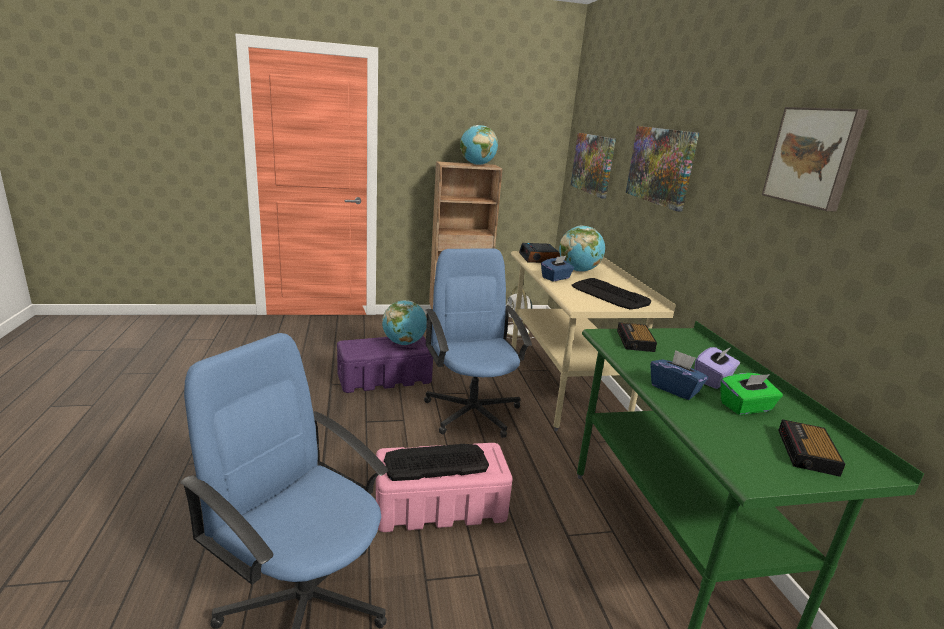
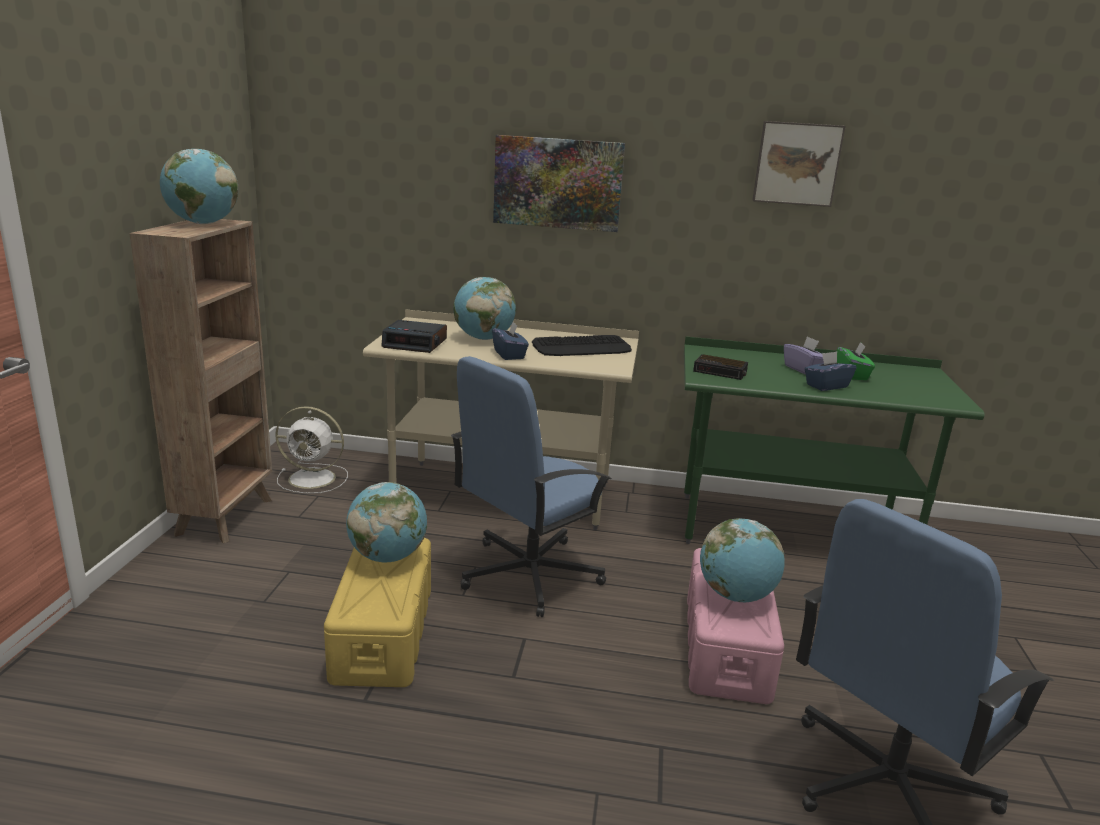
camera: 70 degrees left, 0 degrees up
purple storage box [337,336,433,393] -> yellow storage box [324,538,431,687]
keyboard [384,444,489,481] -> globe [700,518,785,602]
blue office chair [424,248,532,438] -> blue office chair turned 45 degrees counterclockwise [451,356,612,617]
picture [571,133,616,199] -> none
alarm clock [778,419,845,477] -> none

